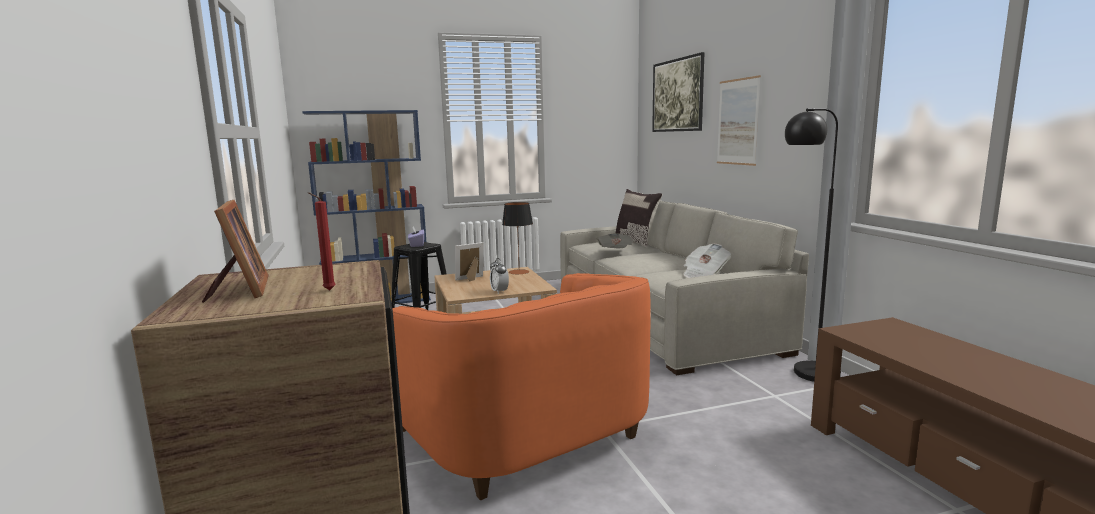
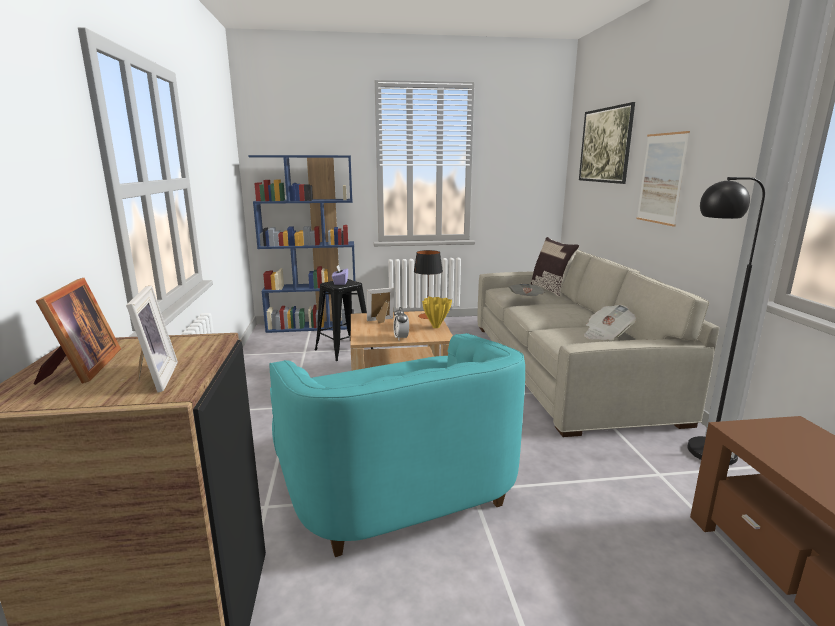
camera: 10 degrees right, 5 degrees up
red candle [308,192,336,290] -> picture frame [126,285,178,393]
orange armchair [392,273,651,500] -> turquoise armchair [270,333,525,557]
none -> yellow vase [422,297,452,328]

